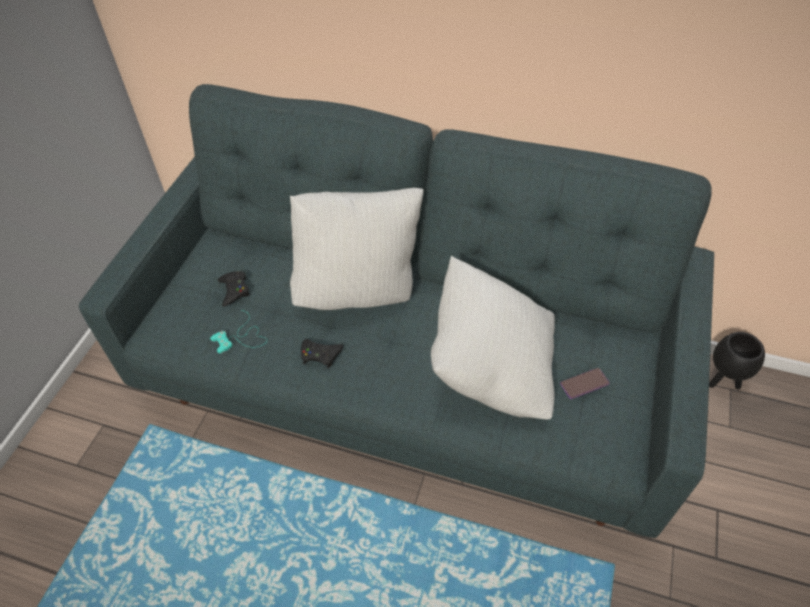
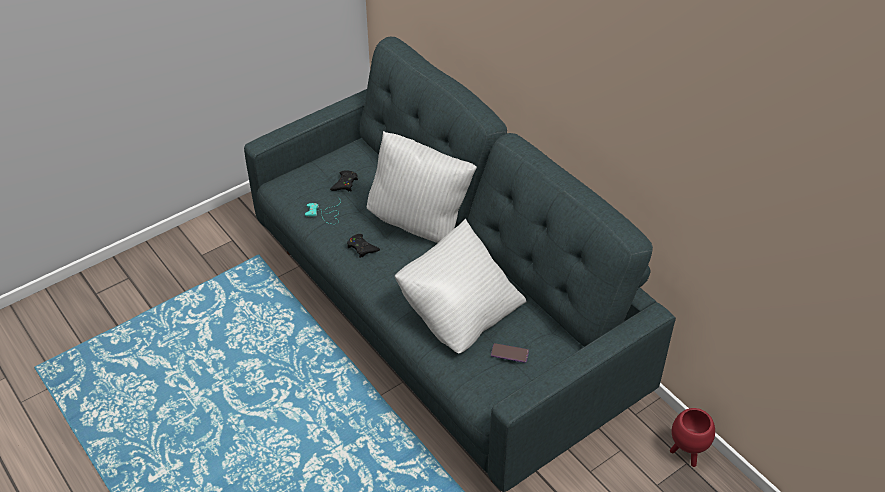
camera: 35 degrees right, 5 degrees down
black planter [709,332,765,390] -> red planter [670,408,715,467]

